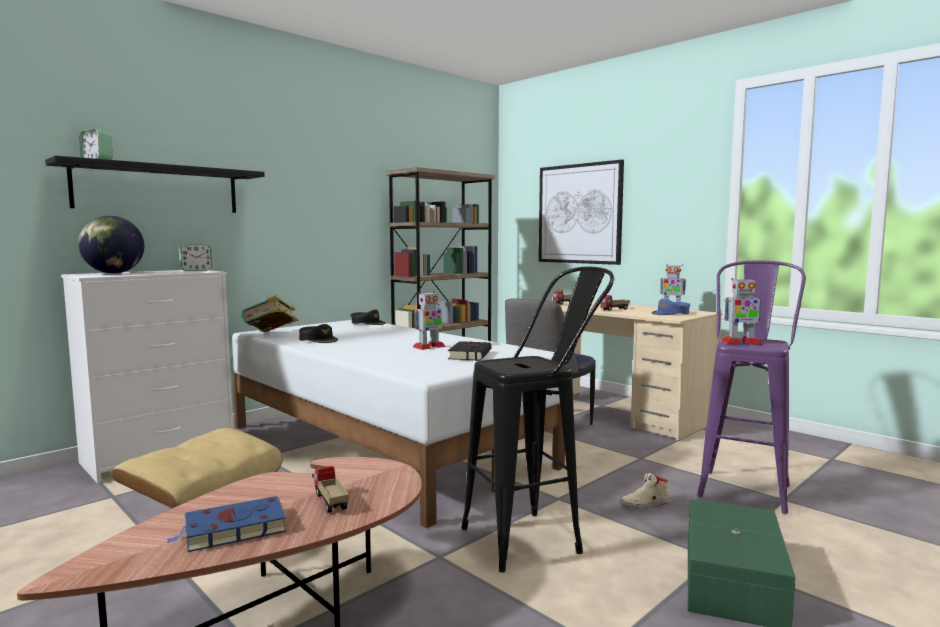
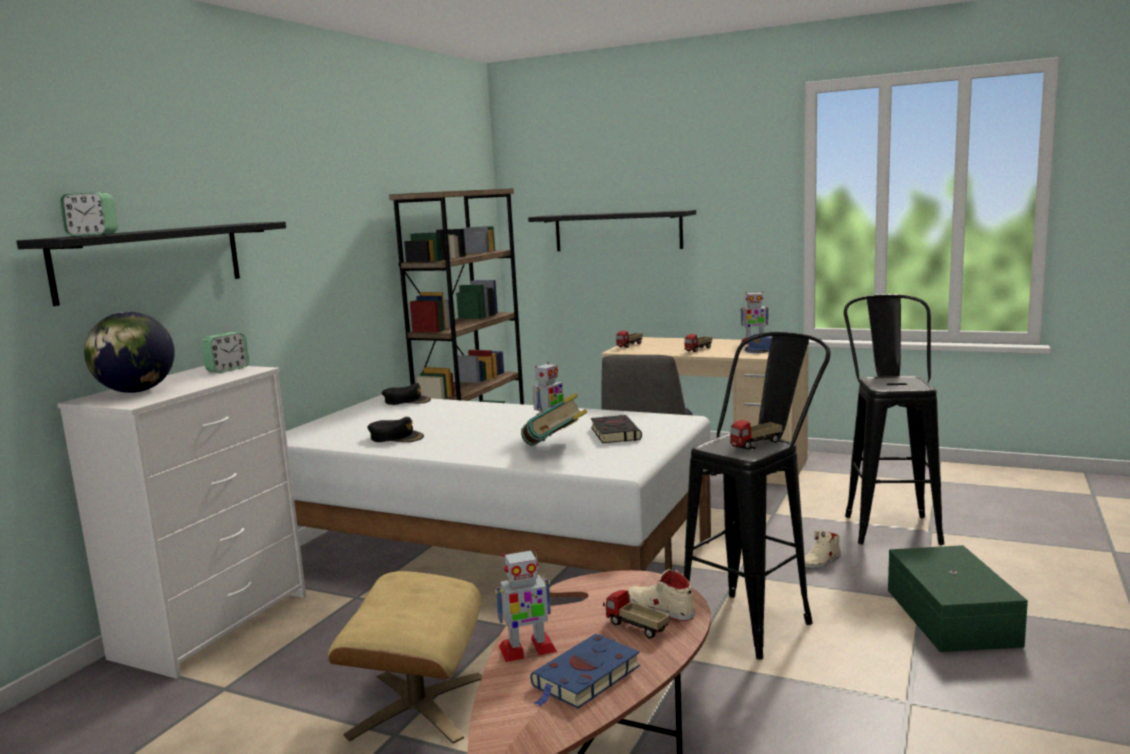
camera: 20 degrees left, 5 degrees up
book [242,295,298,332] -> book moved to [521,393,587,446]
picture [539,160,624,265] -> black shelf [528,210,696,251]
purple stool [697,260,806,514] -> black stool [844,294,945,545]
toy robot [721,278,762,344] -> toy robot moved to [495,548,557,662]
none -> beige shoe [627,569,695,621]
none -> toy truck [730,420,782,449]

